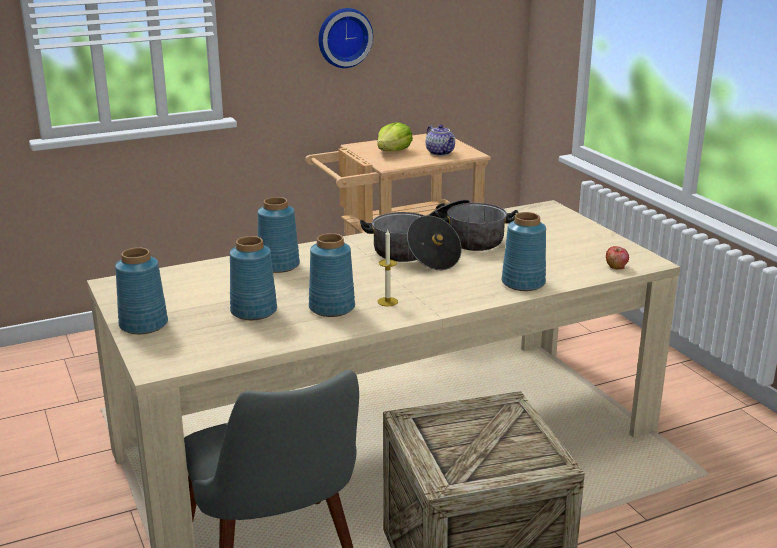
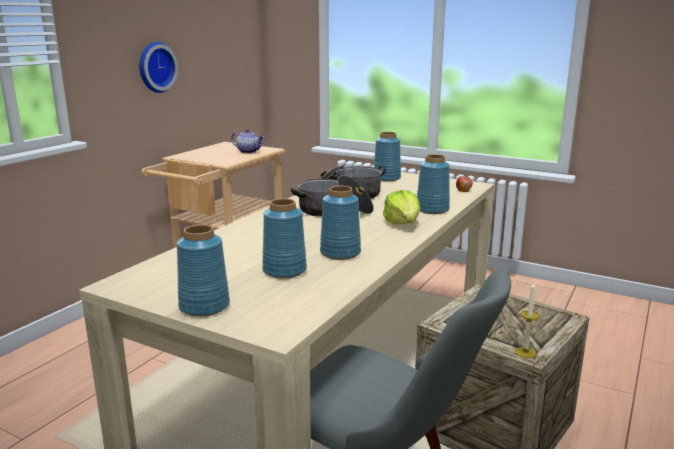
camera: 35 degrees left, 5 degrees down
blue vase [258,197,300,273] -> blue vase moved to [374,132,401,181]
lettuce [377,122,413,151] -> lettuce moved to [383,190,421,224]
candle [377,230,398,306] -> candle moved to [515,282,539,358]

